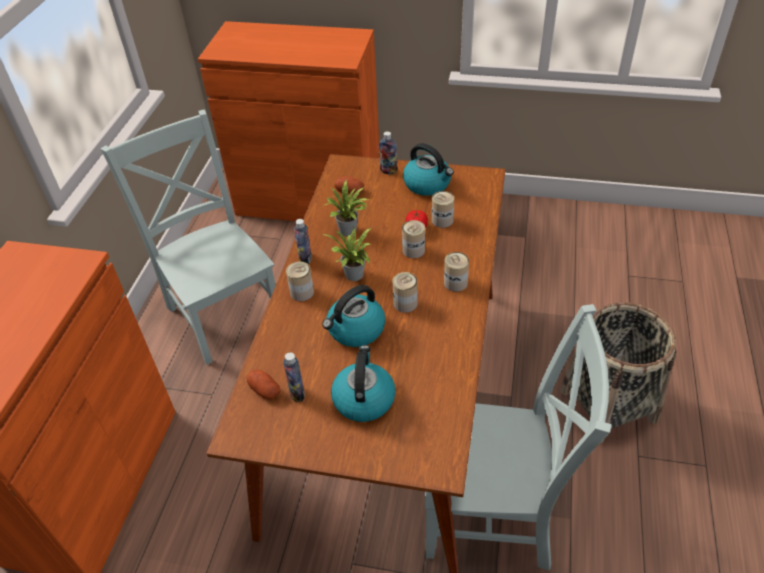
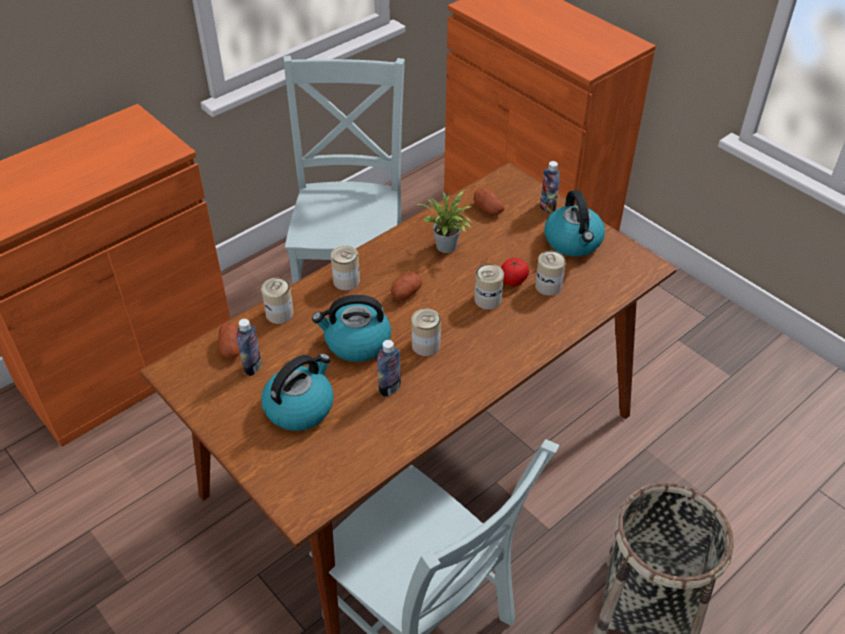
camera: 35 degrees right, 0 degrees up
bottle [294,219,312,264] -> bottle moved to [377,340,401,397]
potted plant [321,226,371,281] -> potato [391,273,422,301]
can [444,252,469,292] -> can moved to [261,278,294,324]

